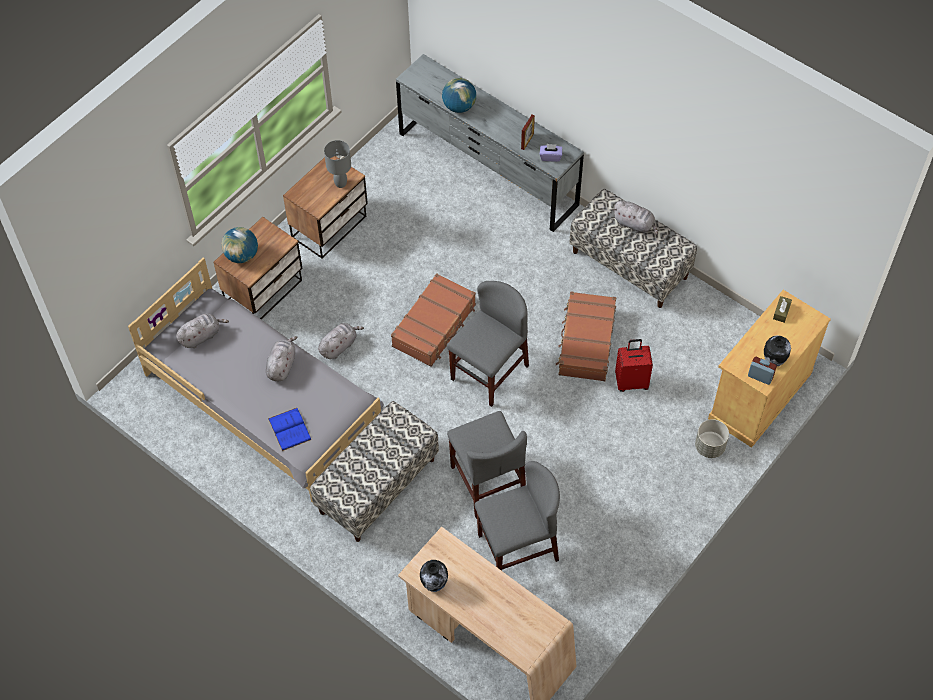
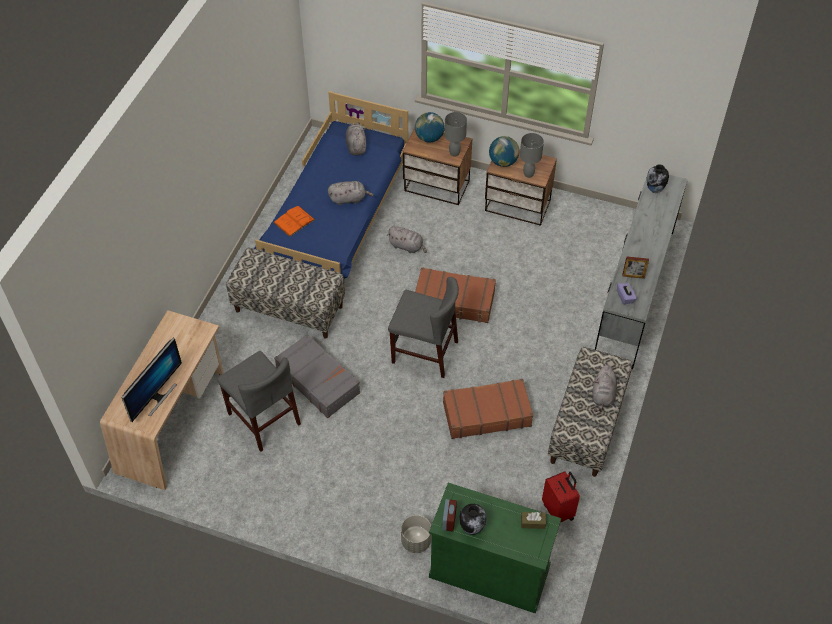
camera: 70 degrees right, 5 degrees down
grey bed [128,258,384,503] -> blue bed [254,91,408,279]
grey plush toy [176,313,229,348] -> grey plush toy turned 135 degrees counterclockwise [345,122,366,156]
blue book [268,408,312,451] -> orange book [274,206,315,237]
vase [420,560,448,592] -> vase moved to [647,164,669,193]
globe [442,78,476,113] -> globe moved to [489,136,520,167]
grey chair [447,411,527,519] -> grey suitcase [274,334,360,418]
red suitcase [615,339,653,392] -> red suitcase moved to [542,471,580,526]
beige cabinet [708,290,831,448] -> green cabinet [429,483,562,613]
none -> monitor [122,338,182,422]
none -> grey table lamp [444,112,467,157]

